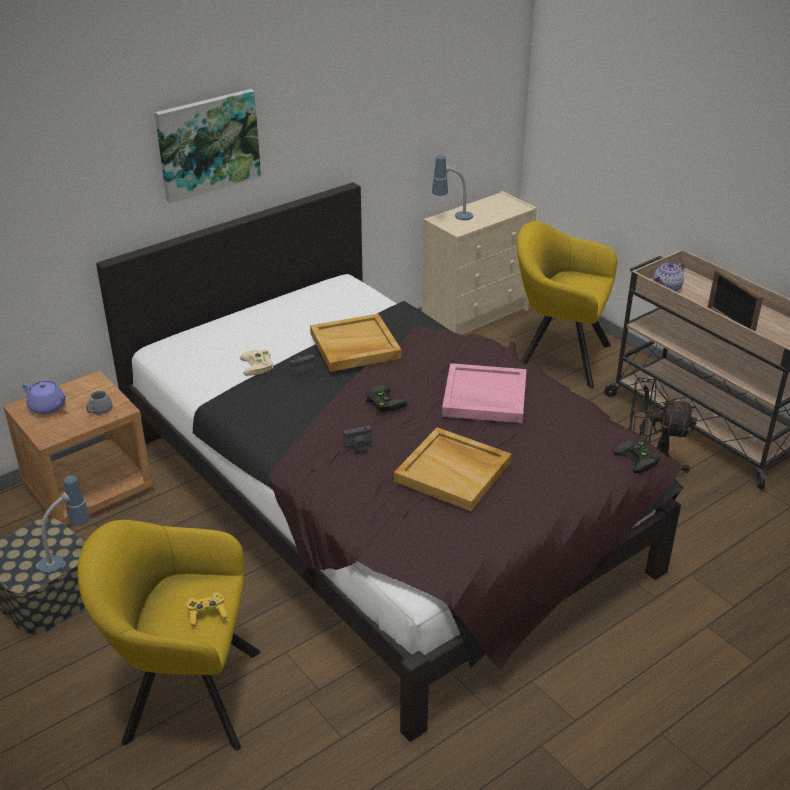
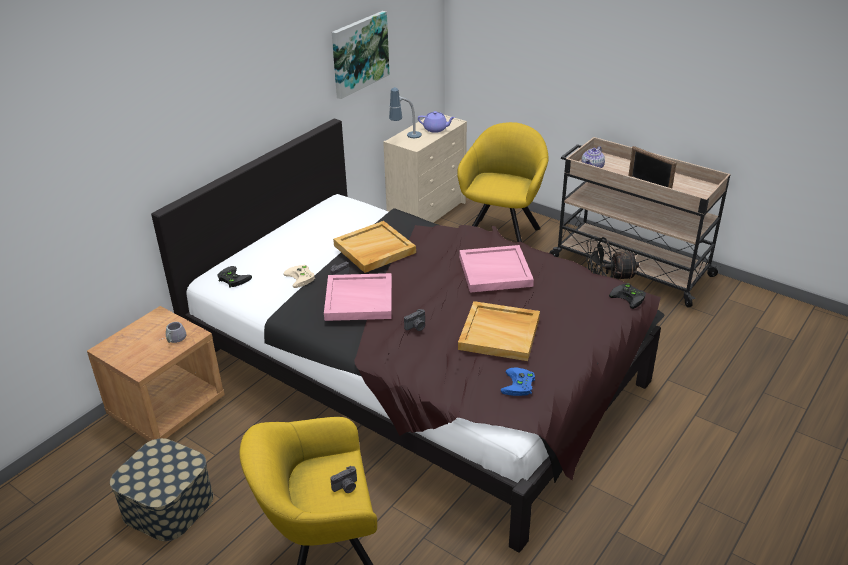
camera: 15 degrees left, 0 degrees up
purple teapot [23,381,67,415] -> purple teapot moved to [418,111,455,133]
table lamp [38,475,90,574] -> none
picture [155,89,261,203] -> picture moved to [332,11,390,99]
yellow game controller [186,592,228,627] -> camera [330,466,357,493]
black game controller [365,385,407,412] -> black game controller moved to [217,266,252,288]
yellow armchair [517,221,618,389] -> yellow armchair turned 105 degrees clockwise [457,122,548,242]
none -> pink tray [324,273,392,321]
none -> blue game controller [501,367,535,396]

